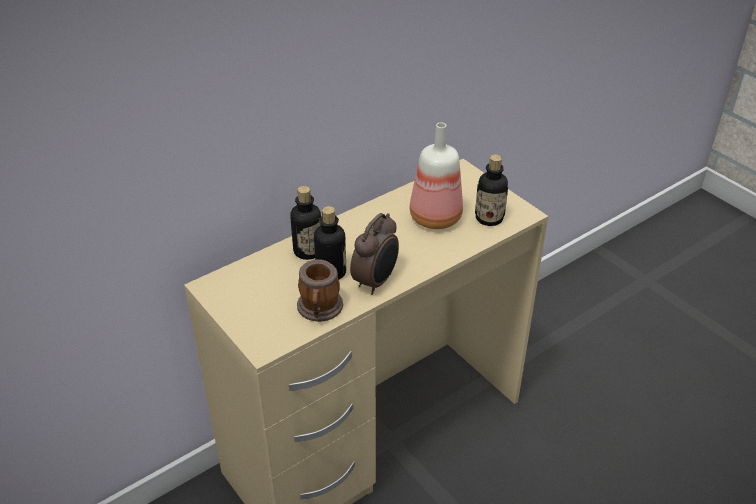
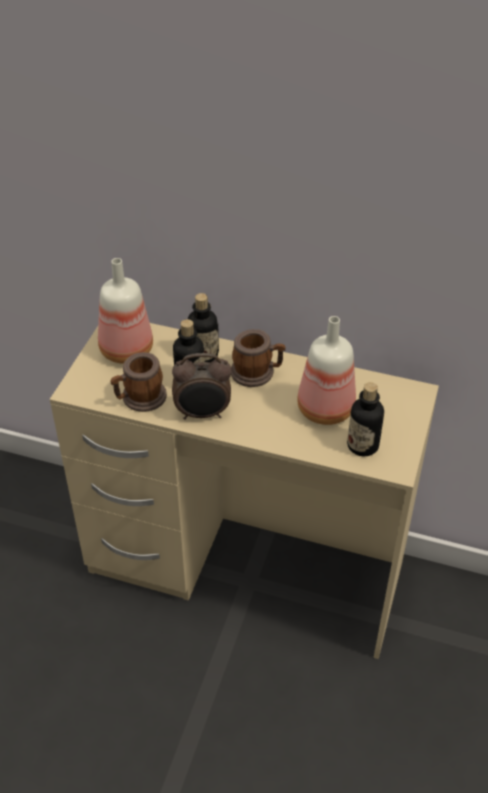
camera: 55 degrees right, 5 degrees up
none -> bottle [98,258,153,364]
none -> mug [231,329,285,387]

